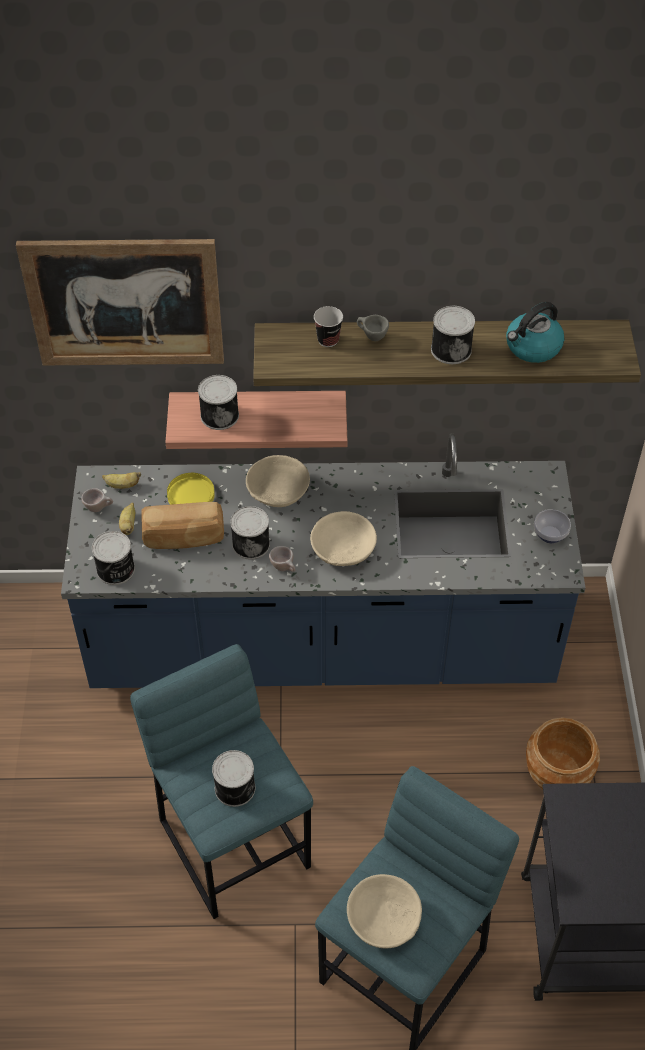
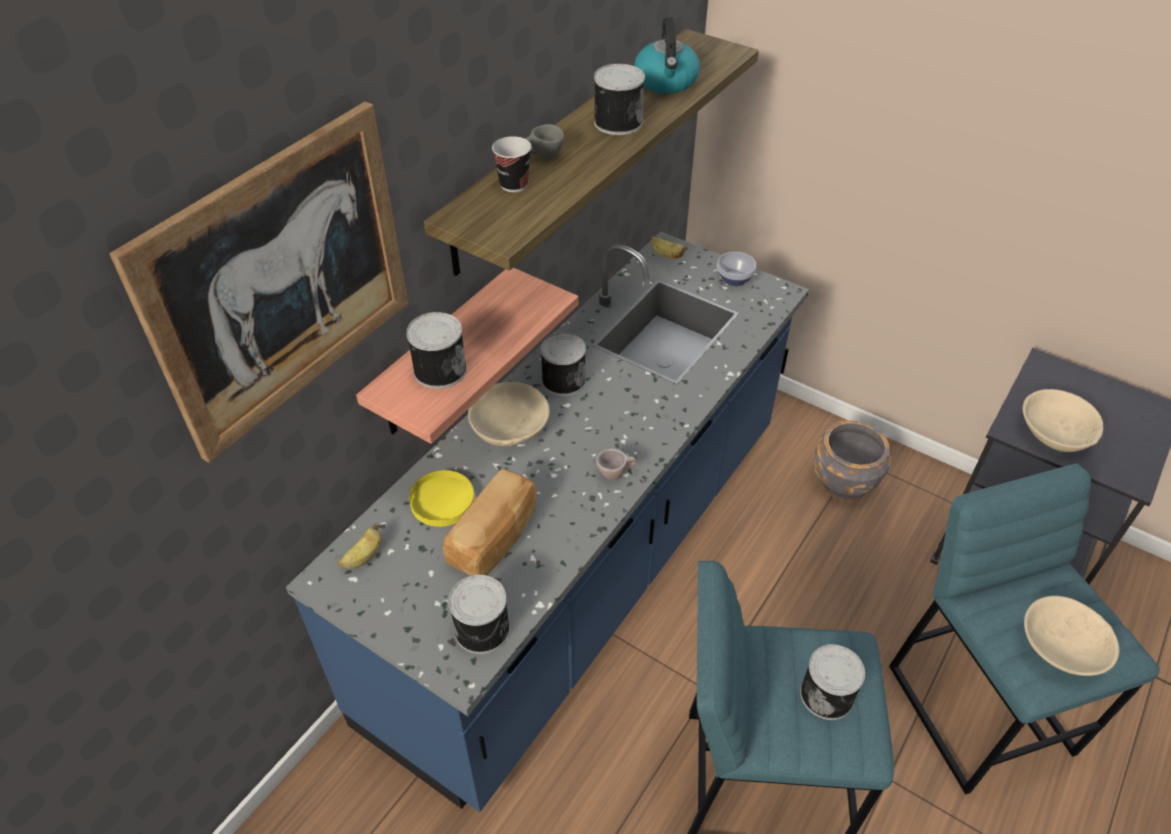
camera: 55 degrees left, 5 degrees down
beige cup [81,488,113,512] -> none
banana [119,502,135,535] -> banana moved to [651,236,687,259]
can [230,506,270,560] -> can moved to [540,333,586,396]
beige bowl [310,511,377,566] -> beige bowl moved to [1022,389,1103,452]
brown planter [526,717,600,790] -> grey planter [814,420,891,501]

